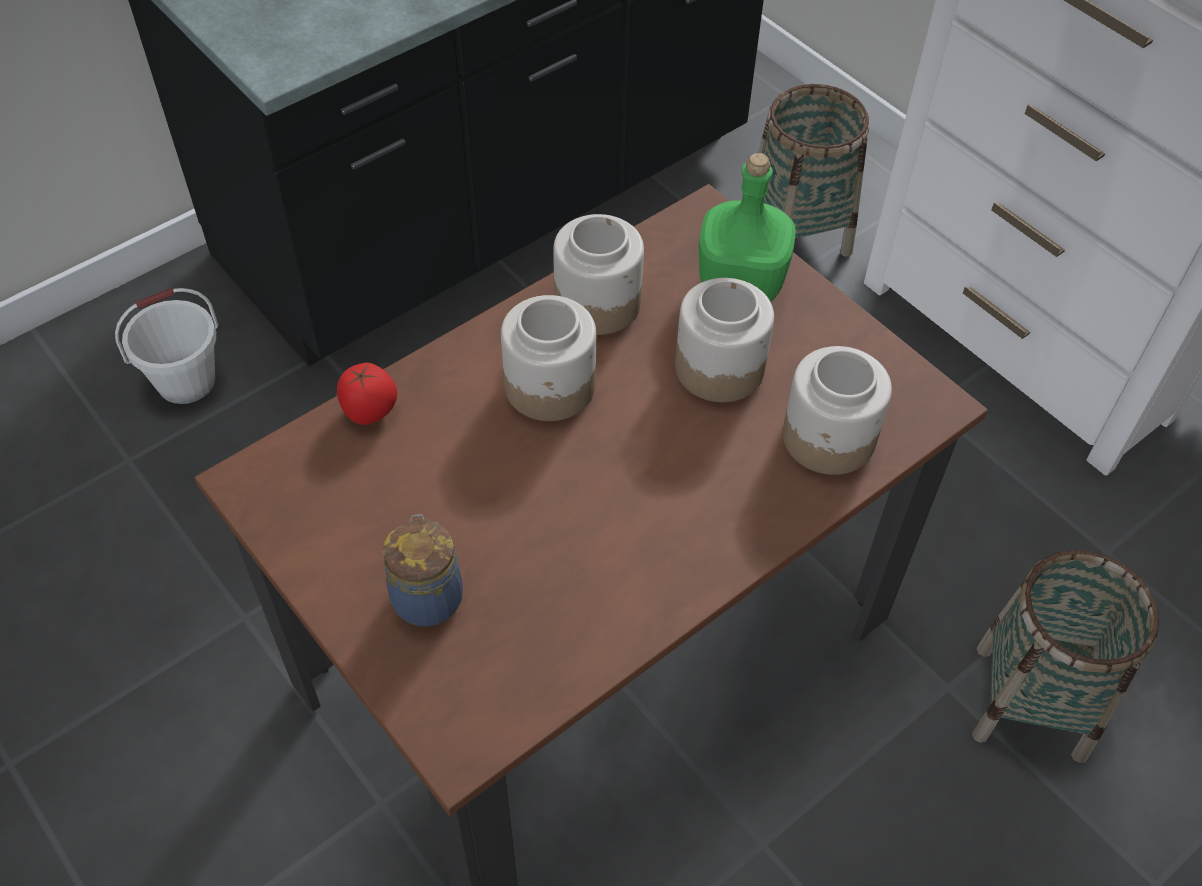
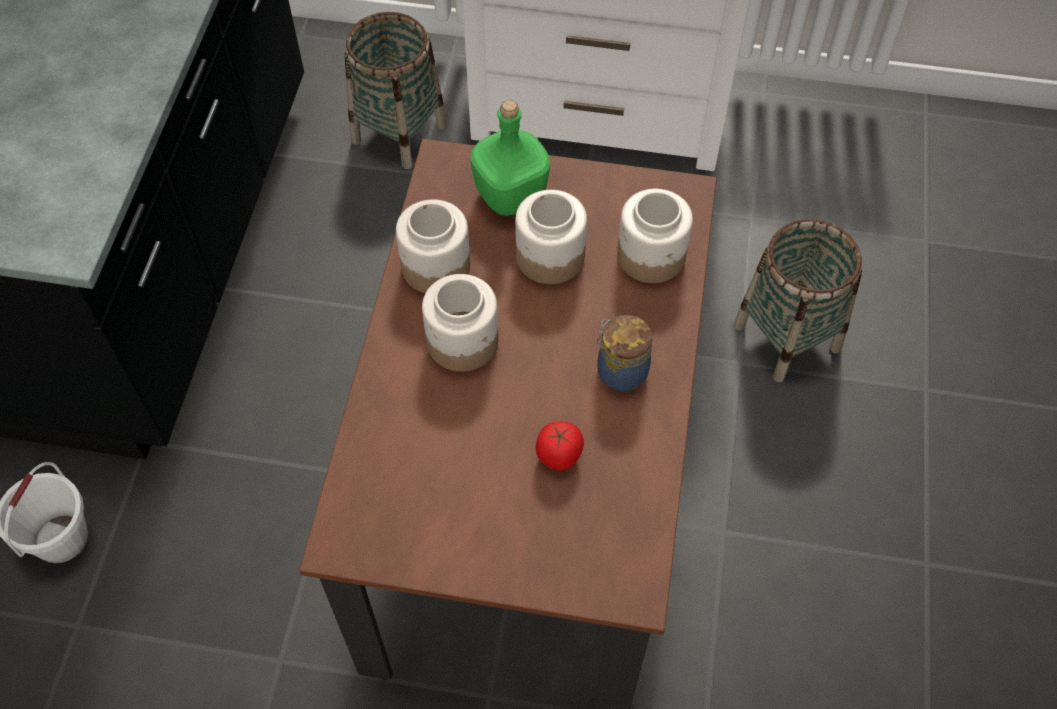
camera: 40 degrees left, 5 degrees up
tomato [337,363,397,425] -> tomato moved to [536,421,584,471]
jar [383,514,463,627] -> jar moved to [597,315,652,391]

